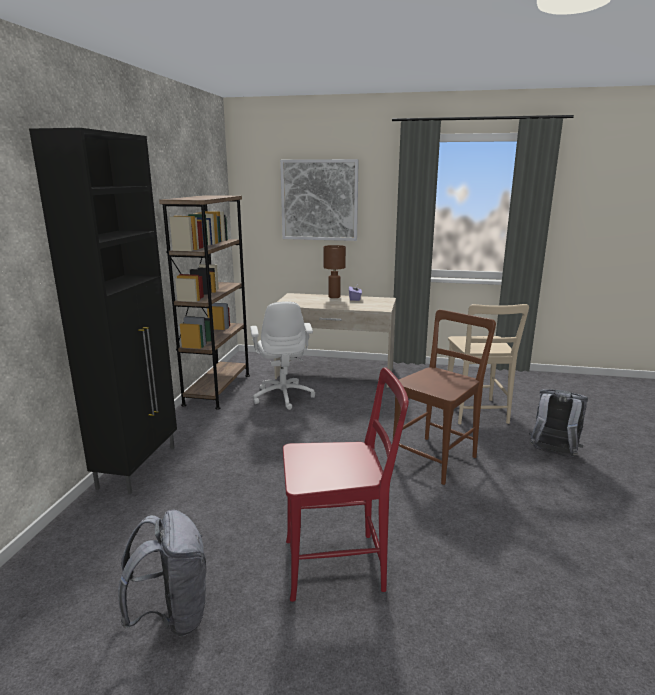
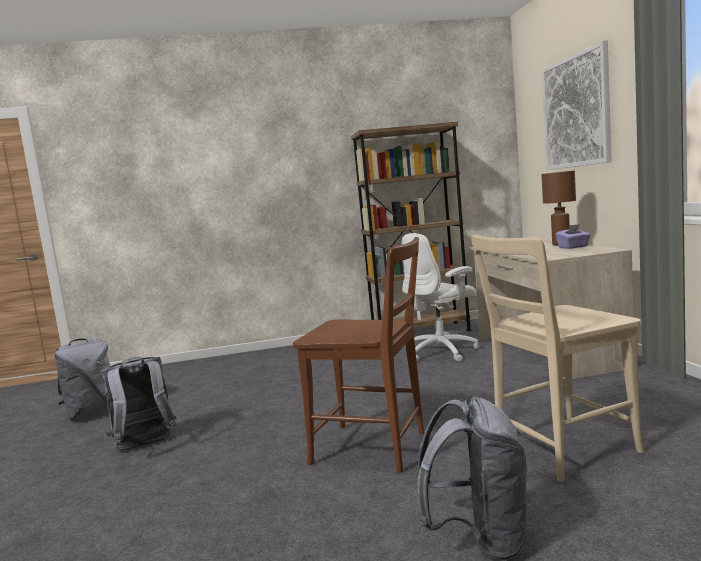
camera: 70 degrees right, 10 degrees down
black cabinet [29,128,177,494] -> none
red chair [283,367,409,602] -> grey backpack [101,357,177,450]

